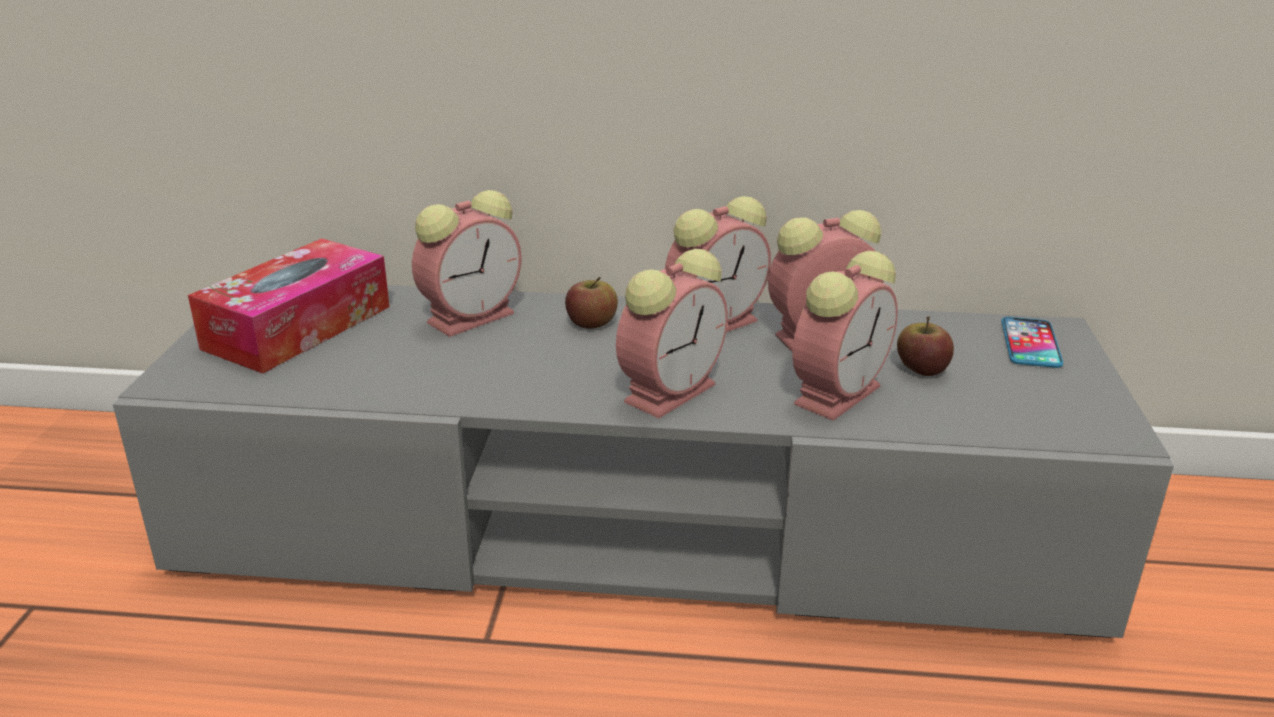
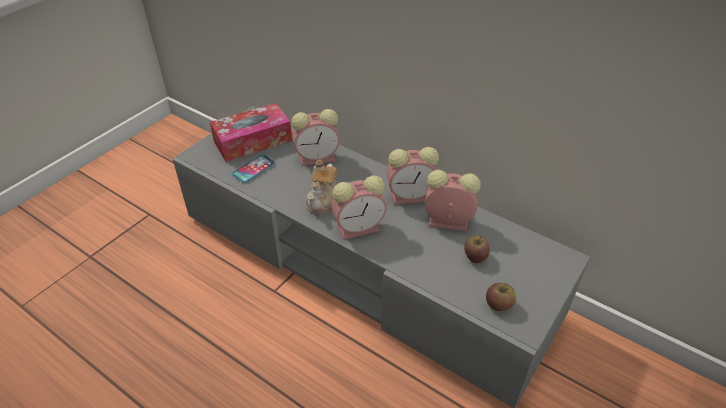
camera: 30 degrees right, 15 degrees up
apple [565,277,618,329] -> apple moved to [486,283,517,311]
alarm clock [792,251,898,421] -> none
phone [1002,317,1063,368] -> phone moved to [232,155,276,183]
none -> teapot [306,160,338,214]

